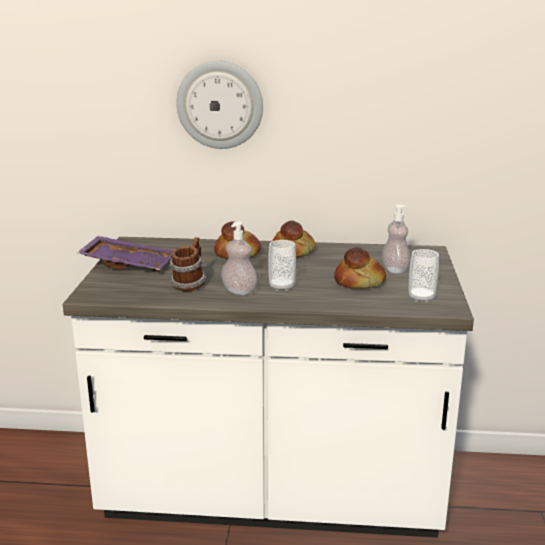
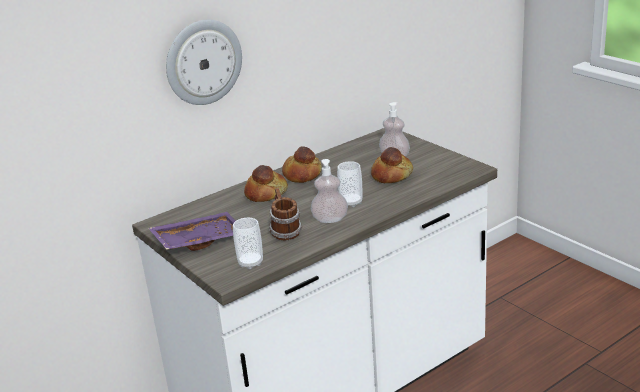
camera: 40 degrees left, 5 degrees up
cup [409,249,439,303] -> cup moved to [233,218,263,269]

